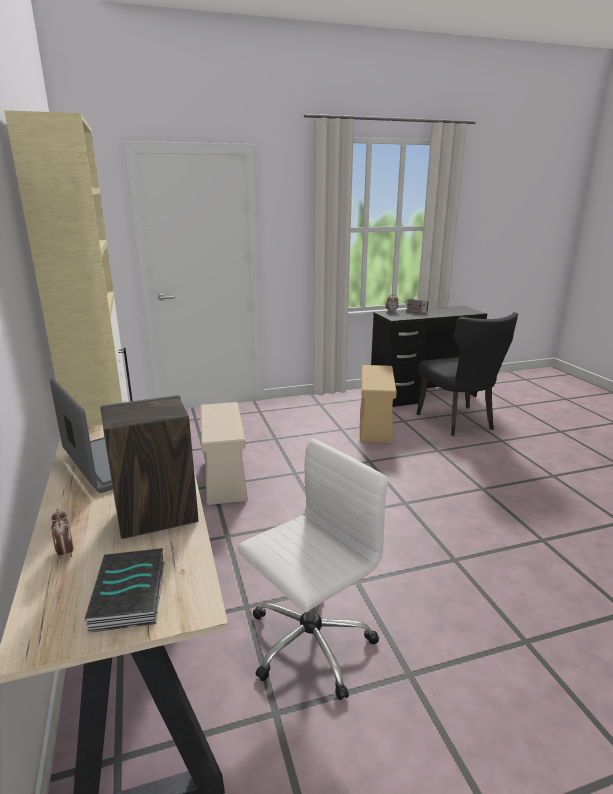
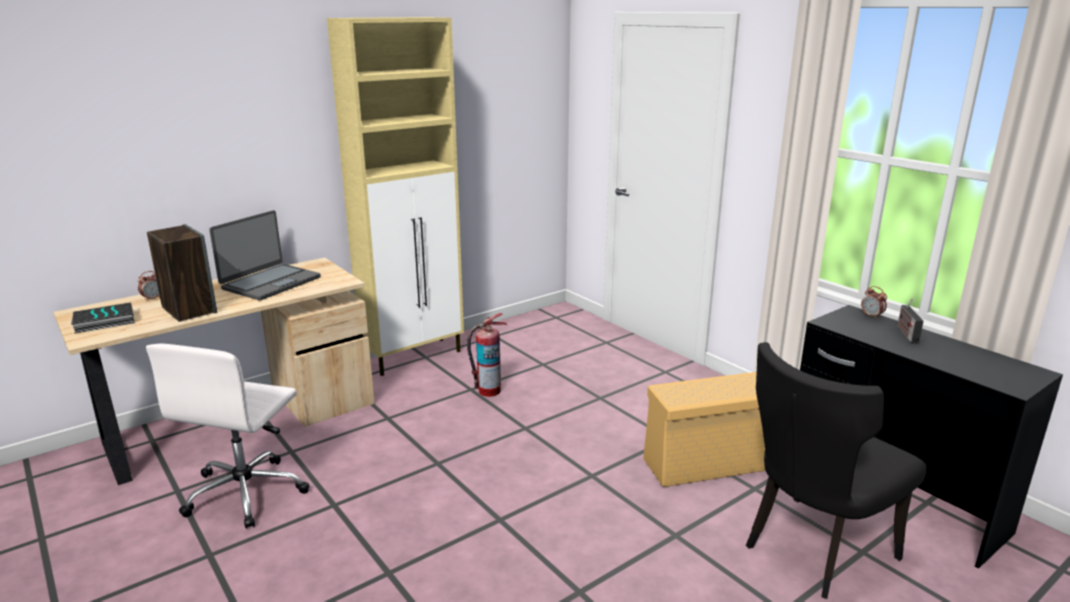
camera: 70 degrees right, 0 degrees up
beige storage box [200,402,248,505] -> fire extinguisher [467,313,507,397]
white office chair [238,438,388,700] -> white office chair turned 75 degrees clockwise [146,343,310,529]

